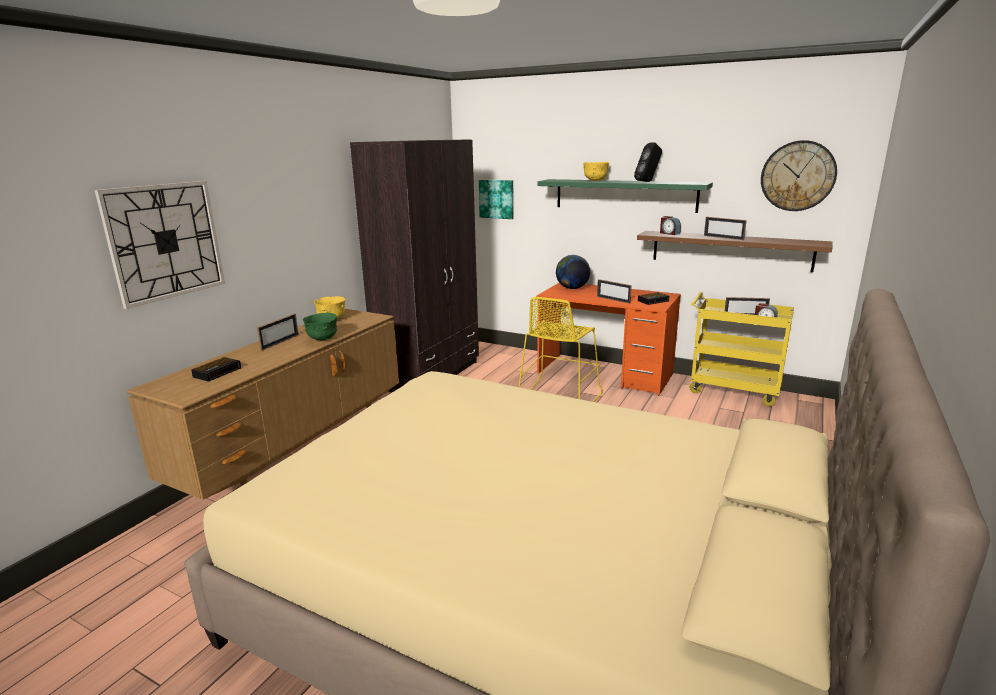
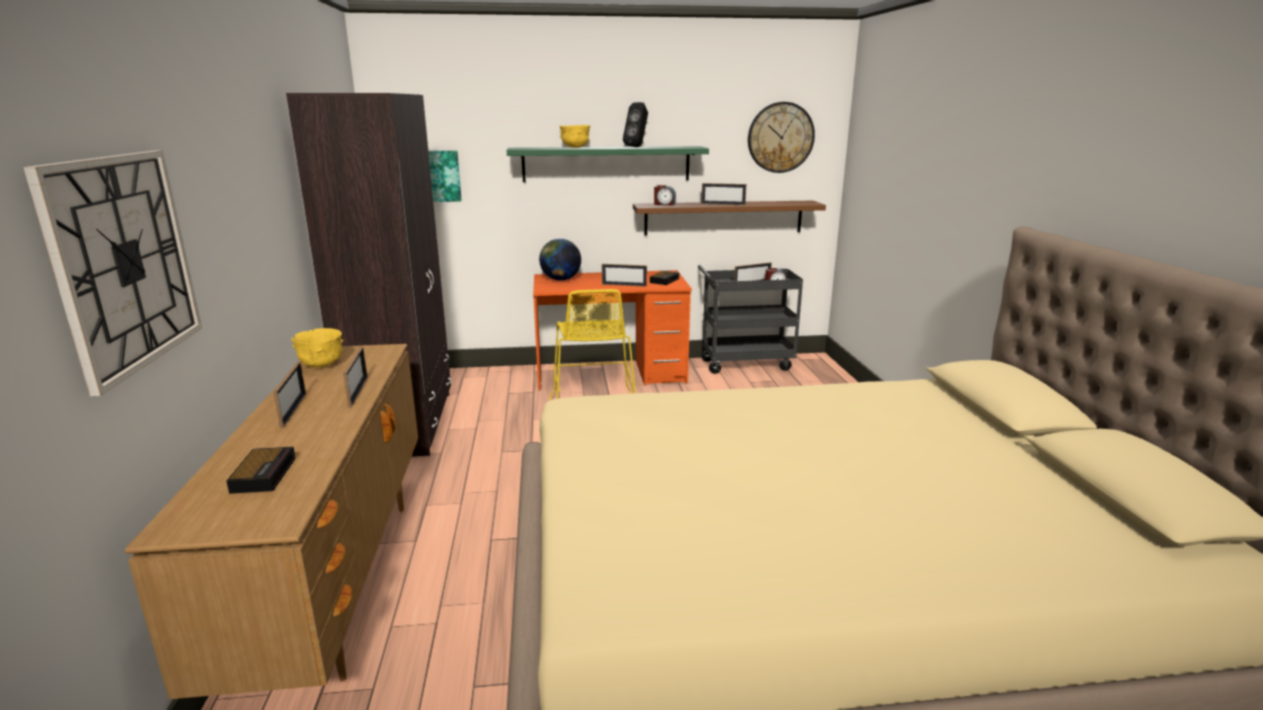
camera: 35 degrees left, 0 degrees up
green bowl [303,313,337,340] -> picture frame [343,347,368,408]
yellow cart [690,292,794,406] -> grey cart [698,265,803,374]

